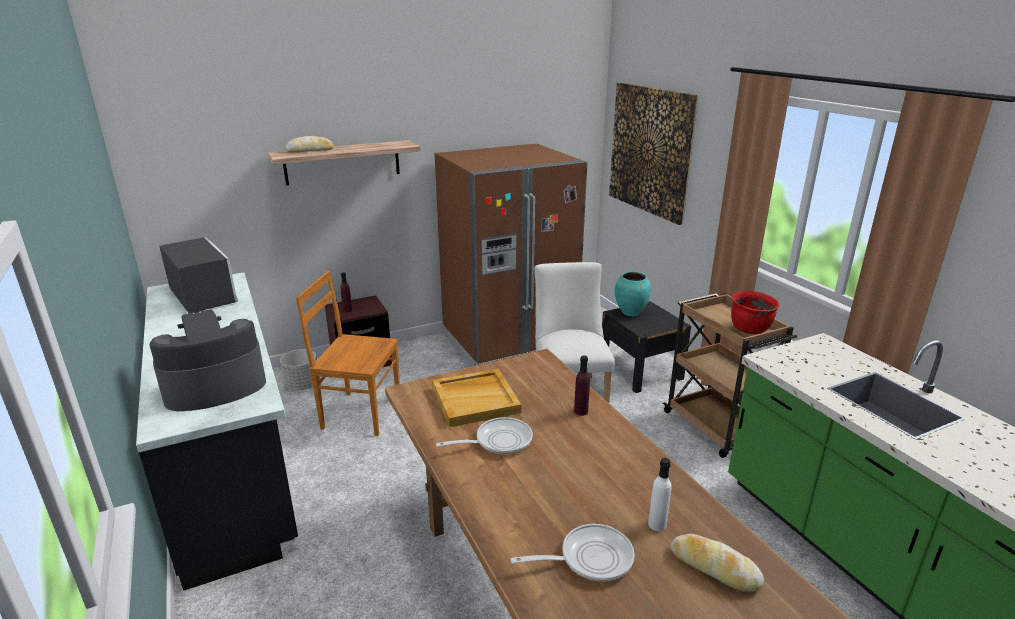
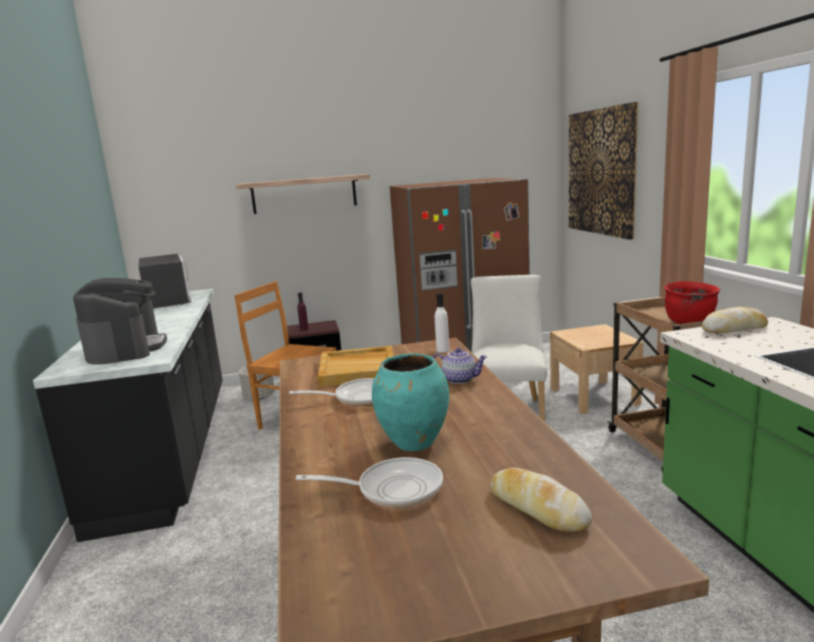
camera: 15 degrees right, 10 degrees down
coffee machine [150,309,266,411] -> coffee machine turned 90 degrees clockwise [73,278,167,365]
bread [286,136,334,152] -> bread moved to [702,307,768,333]
purple bottle [574,355,590,416] -> teapot [433,347,487,384]
black nightstand [602,301,691,393] -> beige nightstand [550,324,644,414]
turquoise vase [615,272,651,316] -> turquoise vase moved to [372,354,449,451]
white bottle [648,458,672,531] -> white bottle moved to [435,293,449,353]

